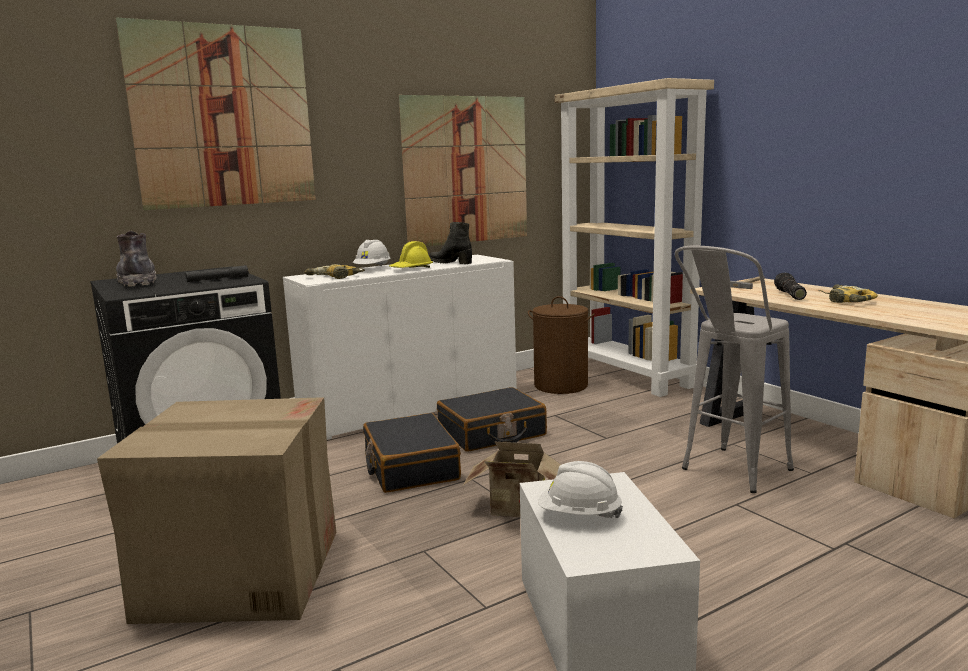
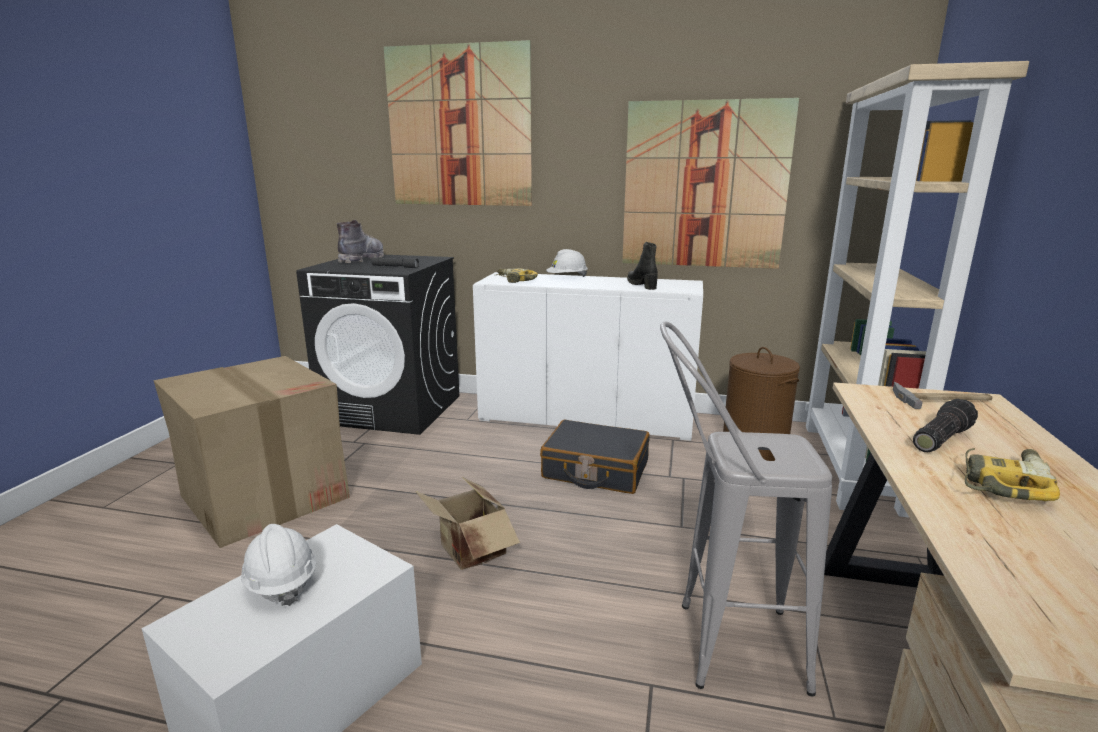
camera: 45 degrees right, 5 degrees up
black suitcase [363,413,461,493] -> none
yellow hard hat [389,241,433,268] -> none

